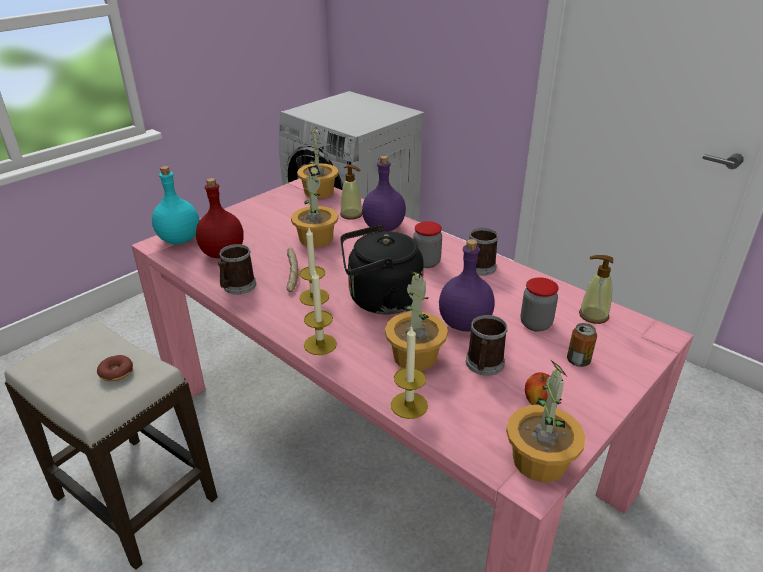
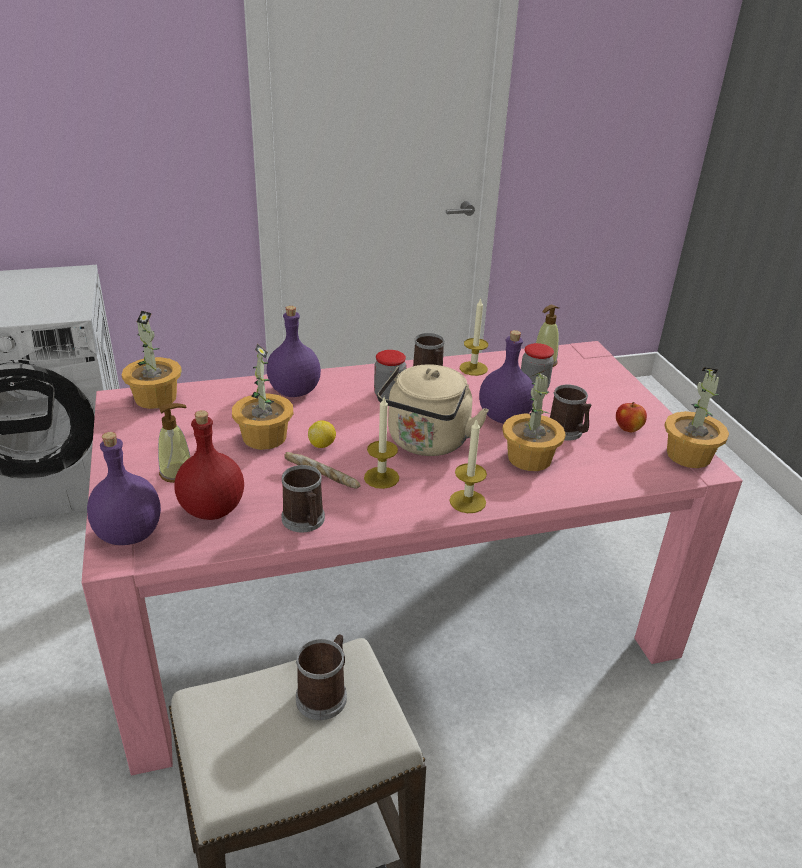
camera: 60 degrees left, 0 degrees up
donut [97,355,133,382] -> mug [296,634,347,720]
turquoise bottle [152,166,200,245] -> purple bottle [87,432,161,545]
soap dispenser [340,165,362,219] -> soap dispenser moved to [158,403,190,483]
black kettle [340,225,424,315] -> beige kettle [377,364,489,456]
candle [391,326,428,419] -> candle moved to [460,298,488,376]
can [567,323,597,367] -> none
none -> lemon [308,420,336,448]

